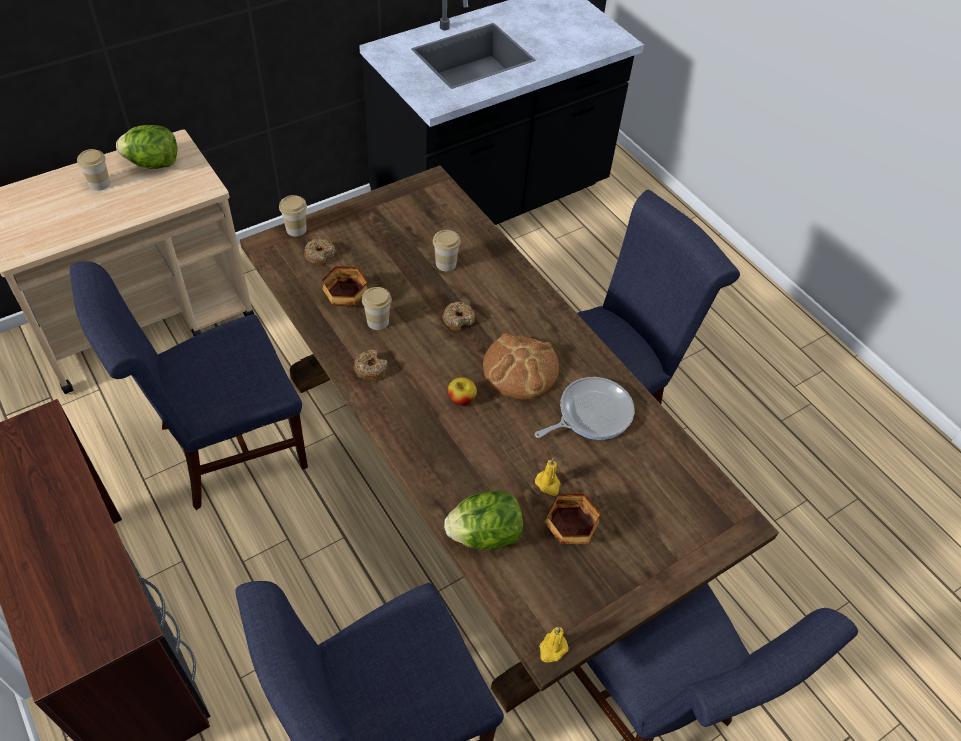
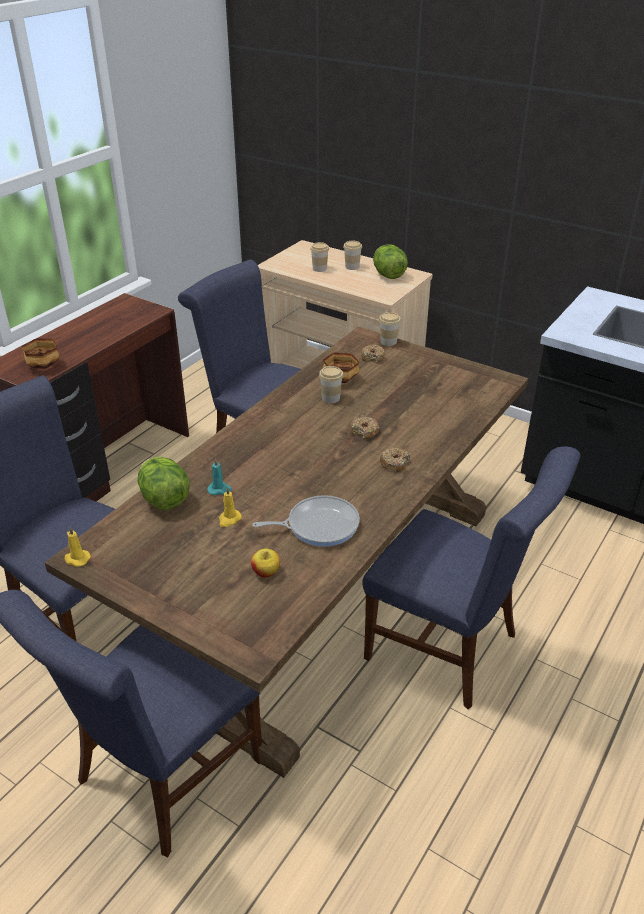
camera: 70 degrees right, 15 degrees down
donut [354,349,388,381] -> donut moved to [380,447,410,472]
cup [433,230,461,271] -> cup moved to [310,242,329,272]
apple [448,377,477,405] -> apple moved to [251,549,280,578]
bread [483,333,559,399] -> none
frying pan [534,377,635,440] -> frying pan turned 45 degrees counterclockwise [252,495,360,547]
bowl [544,494,601,544] -> bowl moved to [22,338,60,369]
none -> turquoise candle [207,458,232,495]

